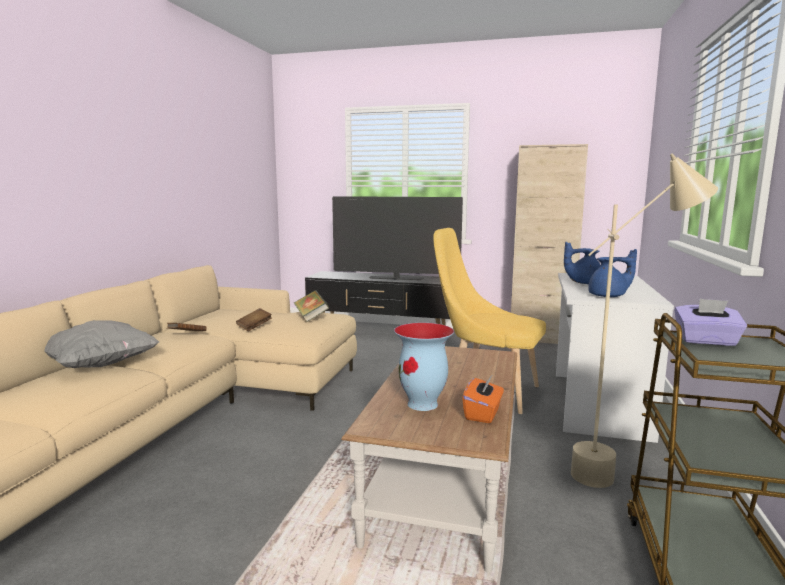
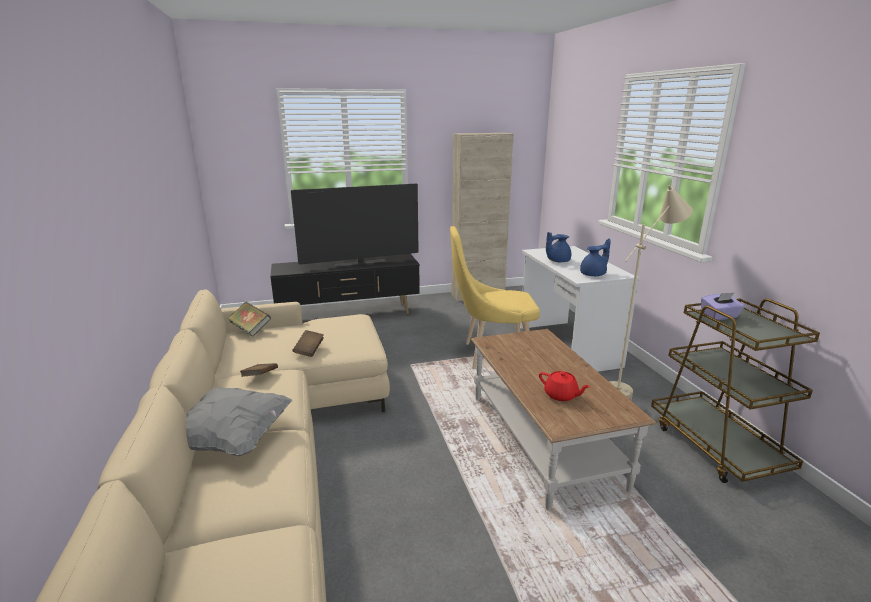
camera: 30 degrees left, 10 degrees up
book [294,290,329,322] -> book moved to [227,302,271,337]
vase [394,323,454,411] -> red teapot [539,371,590,401]
orange tissue box [462,374,504,423] -> none

